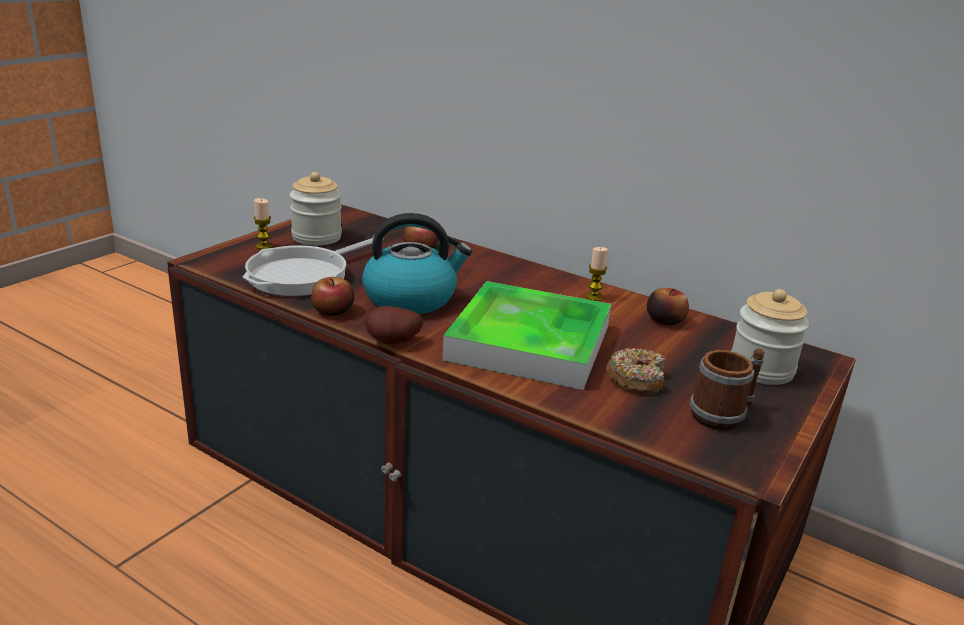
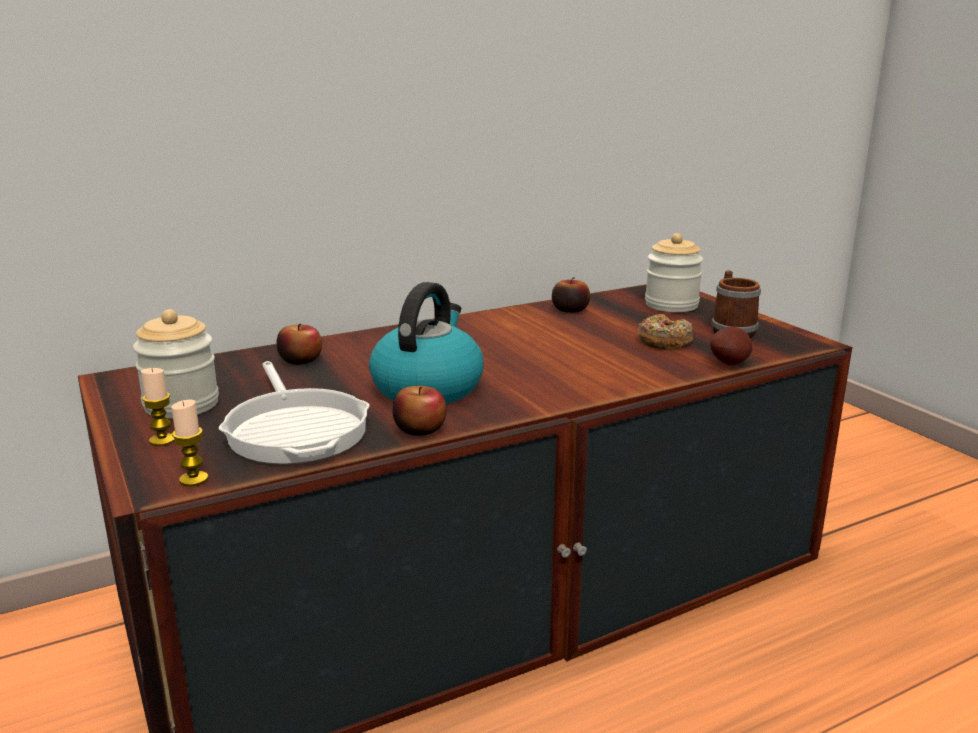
camera: 60 degrees left, 5 degrees down
potato [365,306,423,345] -> potato moved to [710,326,753,365]
tray [442,281,611,390] -> none
candle [585,247,608,301] -> candle moved to [171,399,209,486]

